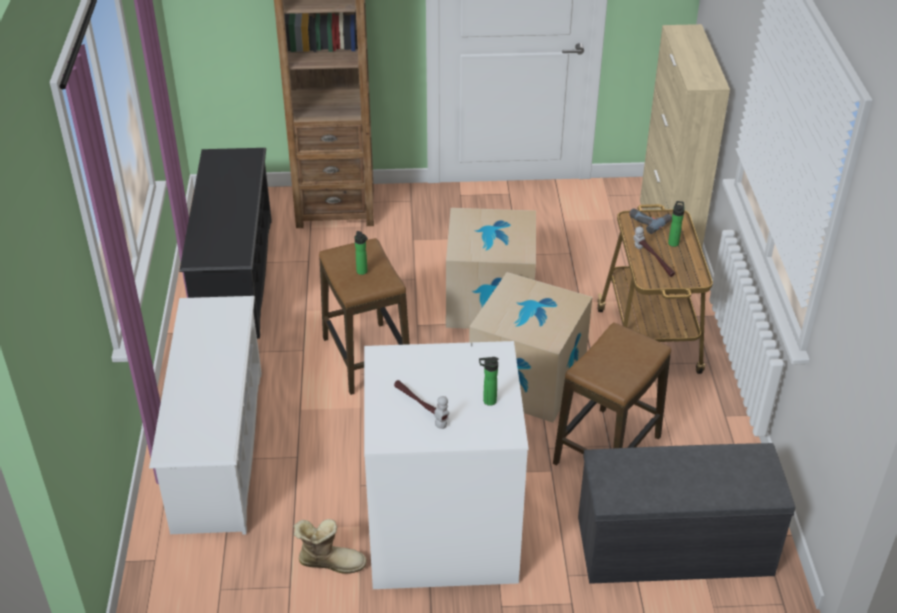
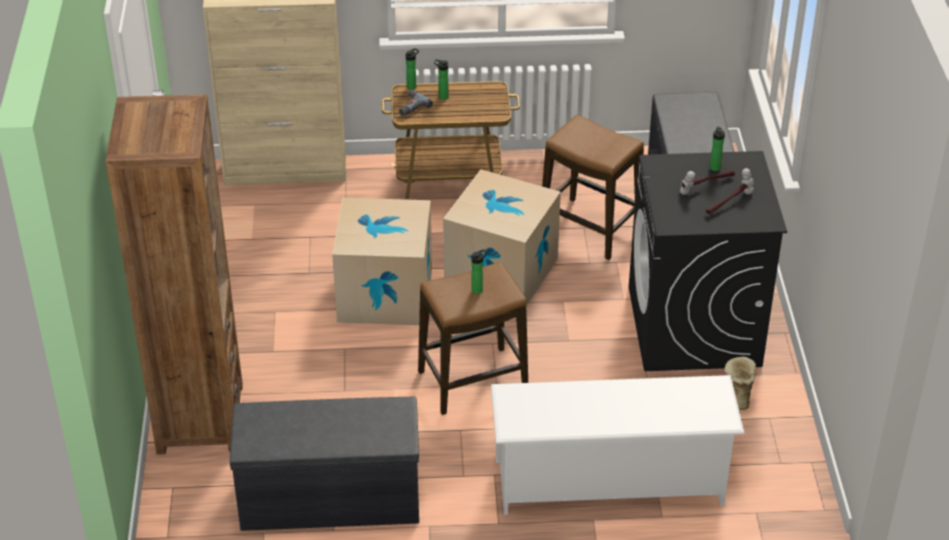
camera: 90 degrees left, 0 degrees up
black shoe rack [179,148,272,339] -> grey bench [230,396,419,531]
white washing machine [364,341,529,589] -> black washing machine [629,151,787,371]
hammer [634,227,675,277] -> hammer moved to [680,169,735,195]
none -> bottle [406,48,419,90]

